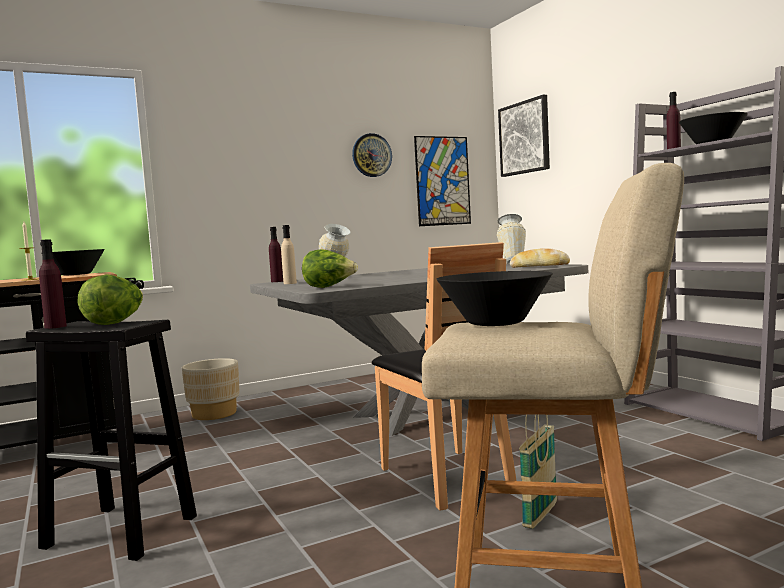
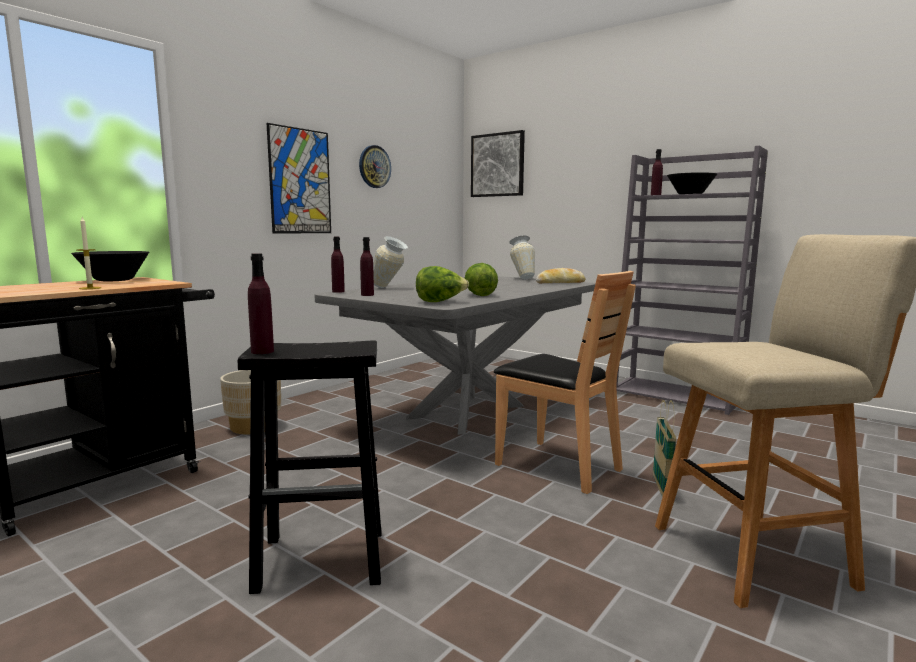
camera: 25 degrees left, 5 degrees up
lettuce [77,274,143,325] -> lettuce moved to [464,263,498,296]
beige bottle [281,225,297,284] -> purple bottle [360,237,374,296]
picture [414,136,471,226] -> picture moved to [266,123,331,234]
black bowl [436,271,553,326] -> none

